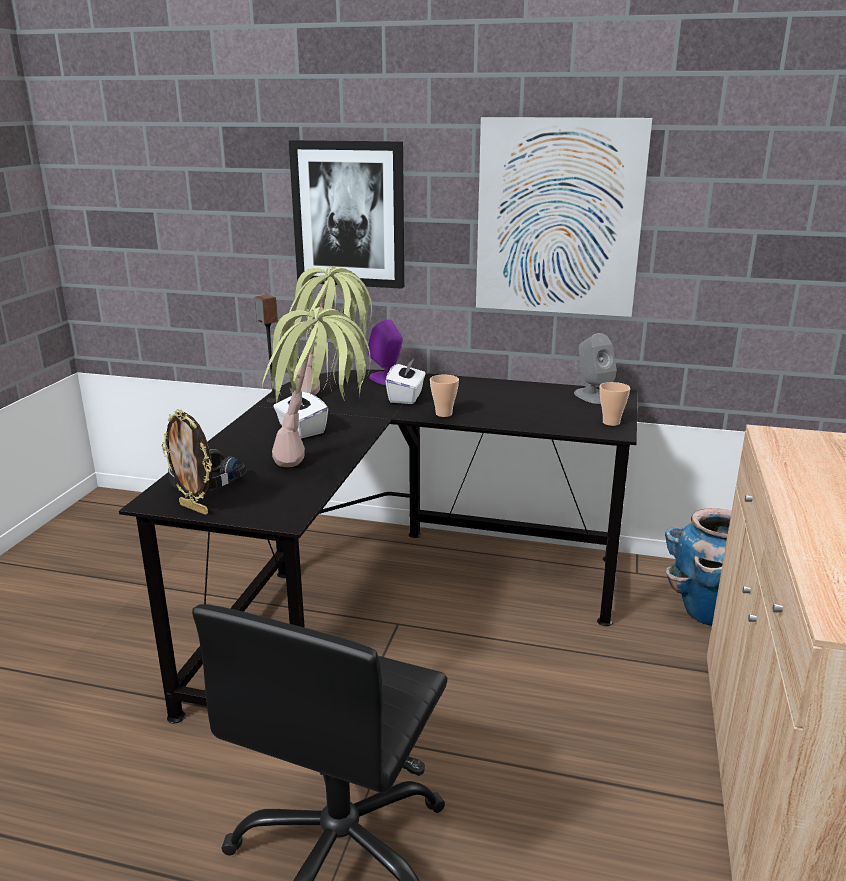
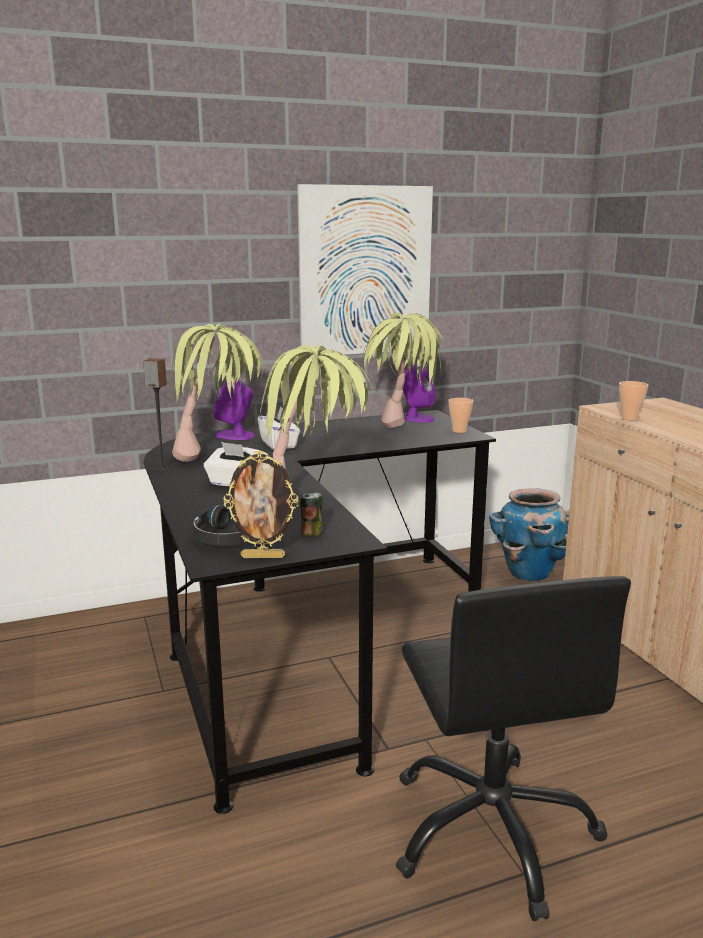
camera: 35 degrees left, 5 degrees down
picture [289,140,404,289] -> none
cup [430,375,459,417] -> cup moved to [619,381,648,420]
grey speaker [574,333,617,404] -> purple speaker [403,364,436,423]
none -> can [300,493,323,536]
none -> potted plant [363,313,444,428]

